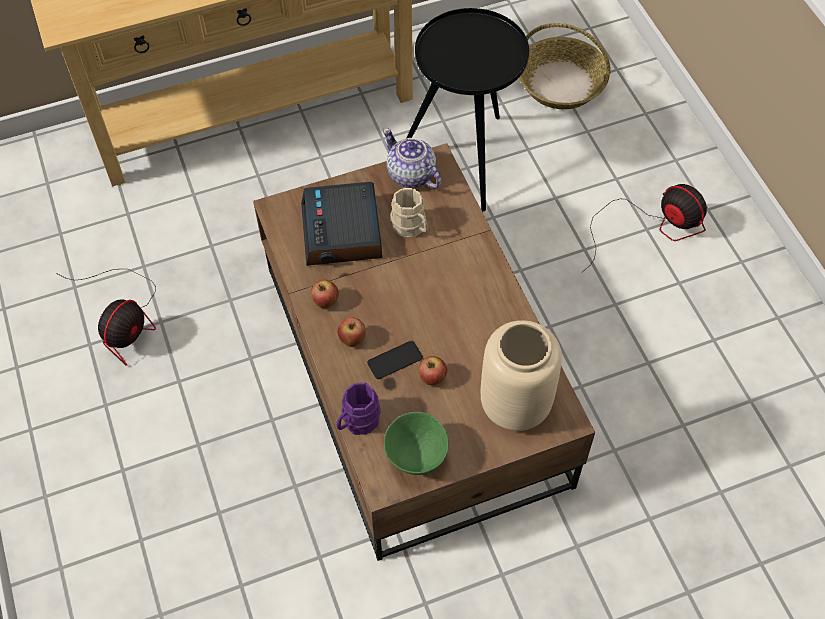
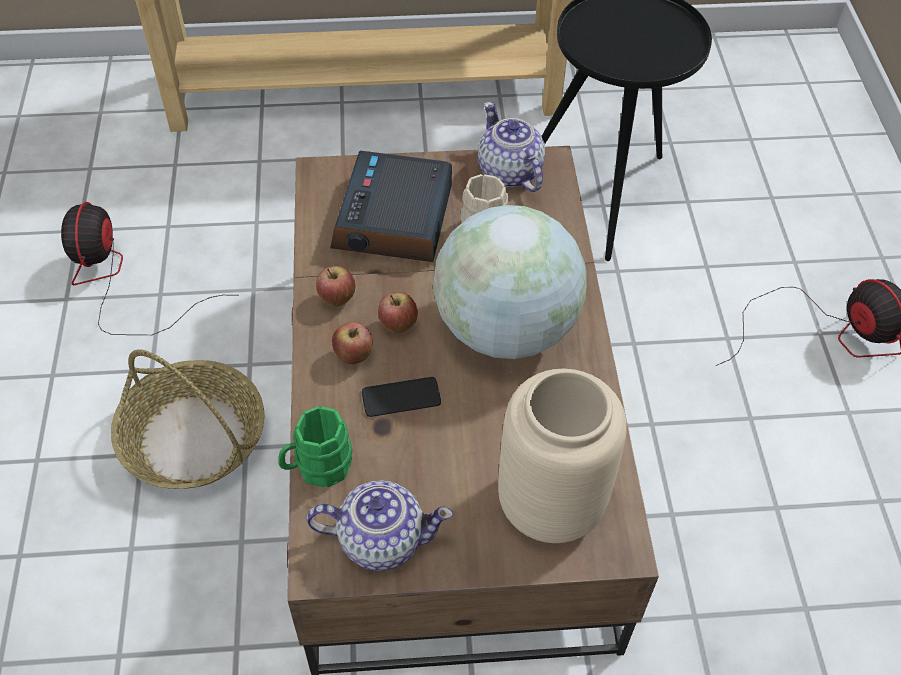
camera: 15 degrees right, 5 degrees down
fan [56,269,156,366] -> fan turned 135 degrees clockwise [61,202,239,335]
purple mug [337,382,380,435] -> green mug [278,406,353,487]
green bowl [384,412,449,475] -> teapot [307,480,453,571]
apple [418,356,447,385] -> apple moved to [378,292,418,333]
basket [519,23,611,109] -> basket moved to [111,349,265,489]
none -> globe [433,205,586,359]

